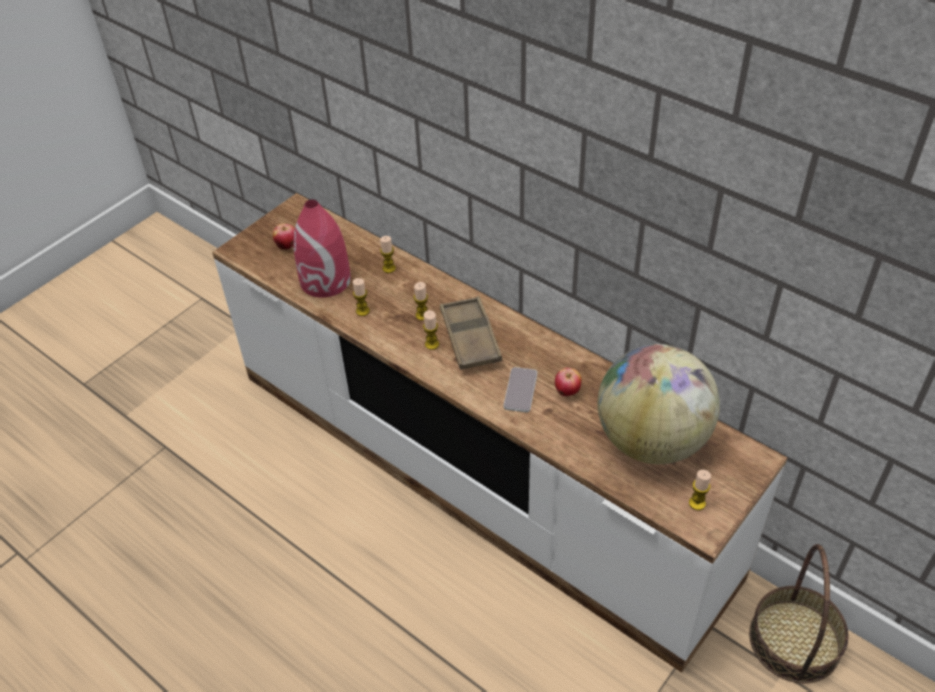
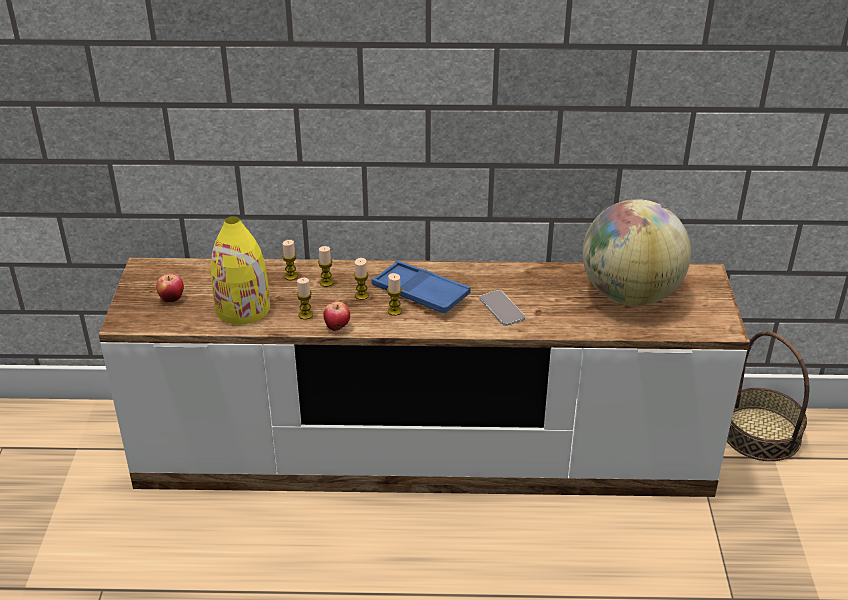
camera: 40 degrees left, 10 degrees down
red vase [293,200,351,298] -> yellow vase [211,216,270,324]
brown tray [440,296,502,370] -> blue tray [372,260,471,313]
apple [555,368,582,396] -> apple moved to [323,302,350,331]
candle [689,470,711,510] -> candle moved to [318,246,334,287]

